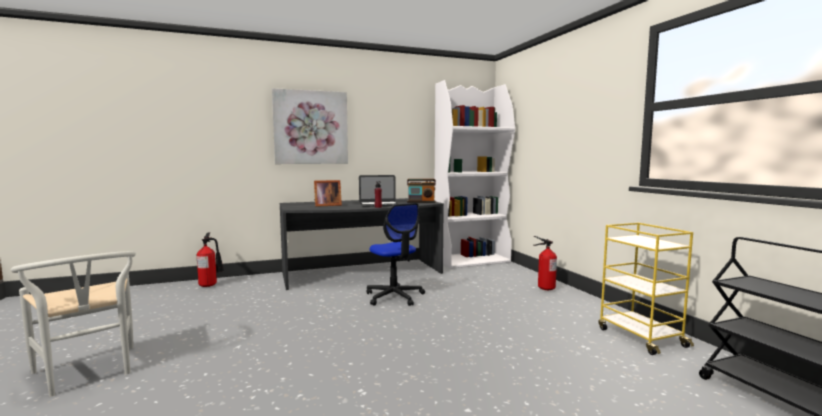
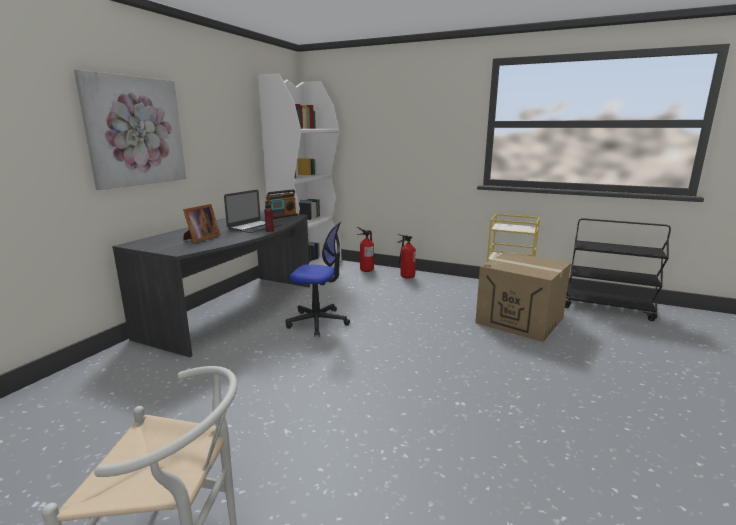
camera: 45 degrees left, 10 degrees up
fire extinguisher [197,232,224,287] -> fire extinguisher moved to [357,227,375,272]
none -> cardboard box [475,252,571,342]

